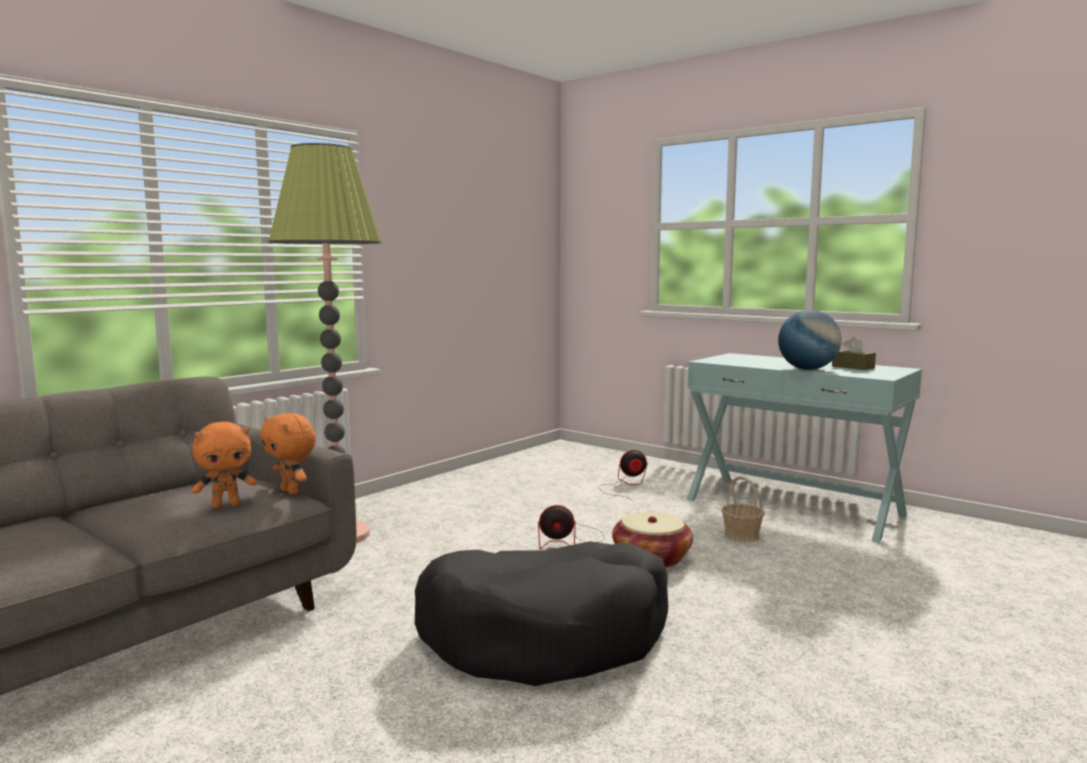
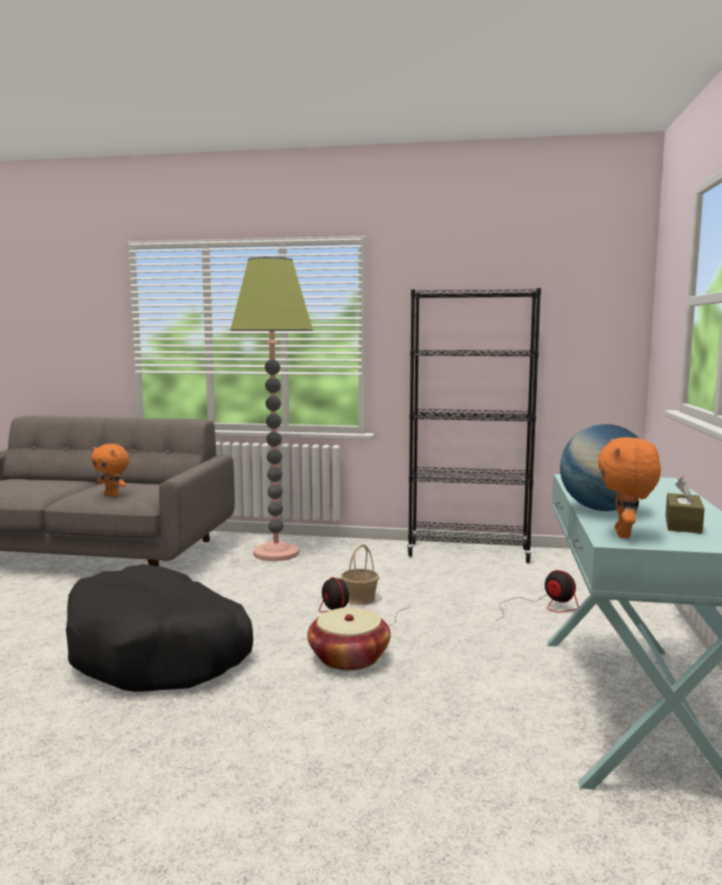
camera: 60 degrees right, 0 degrees up
orange plush toy [260,413,316,494] -> orange plush toy moved to [598,437,661,538]
basket [721,476,765,543] -> basket moved to [341,544,379,605]
none -> black bookcase [407,288,541,563]

